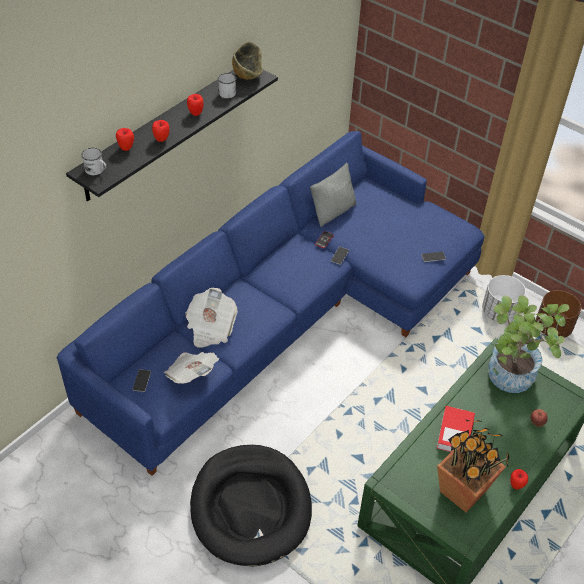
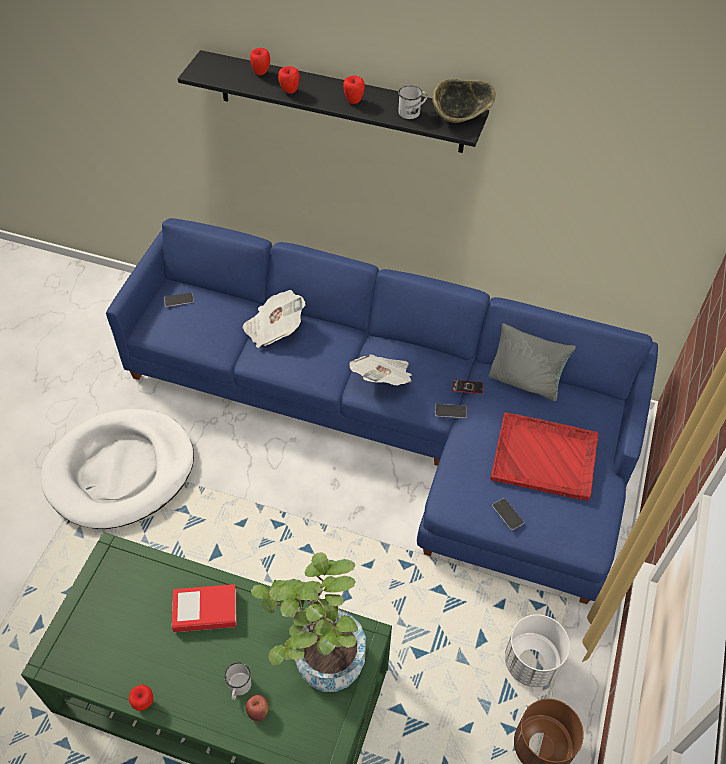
camera: 70 degrees right, 5 degrees up
white mug [82,148,106,175] -> white mug moved to [224,662,252,700]
newspaper [164,352,219,384] -> newspaper moved to [349,354,412,386]
black dog bed [190,445,312,567] -> white dog bed [41,409,194,529]
potted plant [437,419,510,512] -> none
none -> red tray [490,412,599,501]

